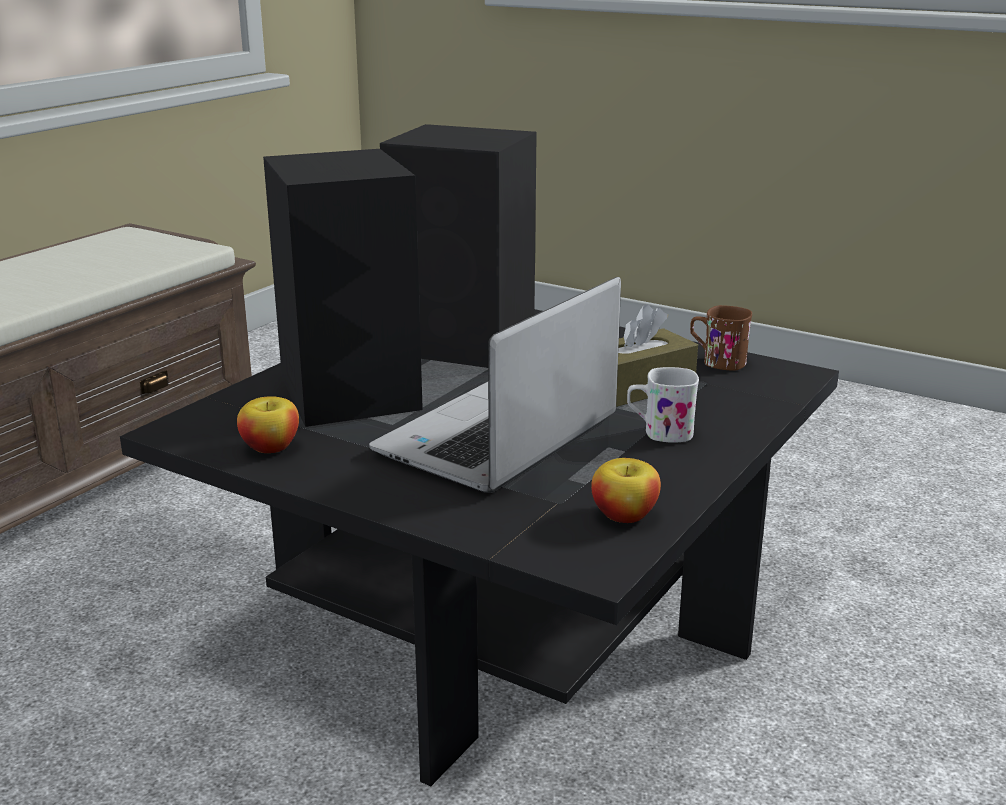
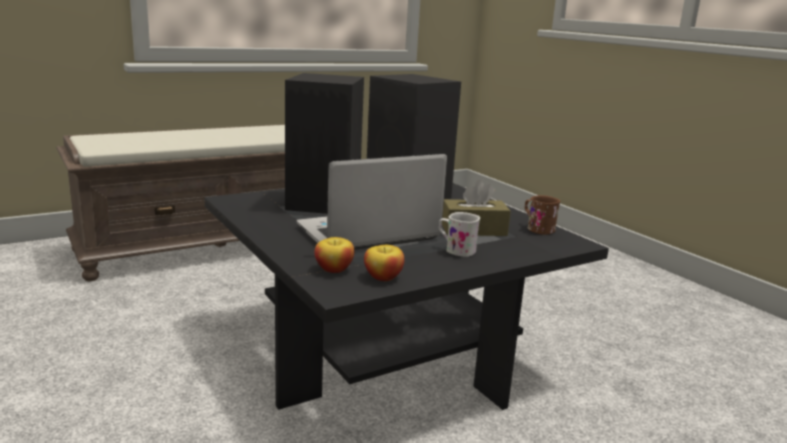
camera: 25 degrees right, 5 degrees down
apple [237,396,299,453] -> apple moved to [315,237,354,273]

